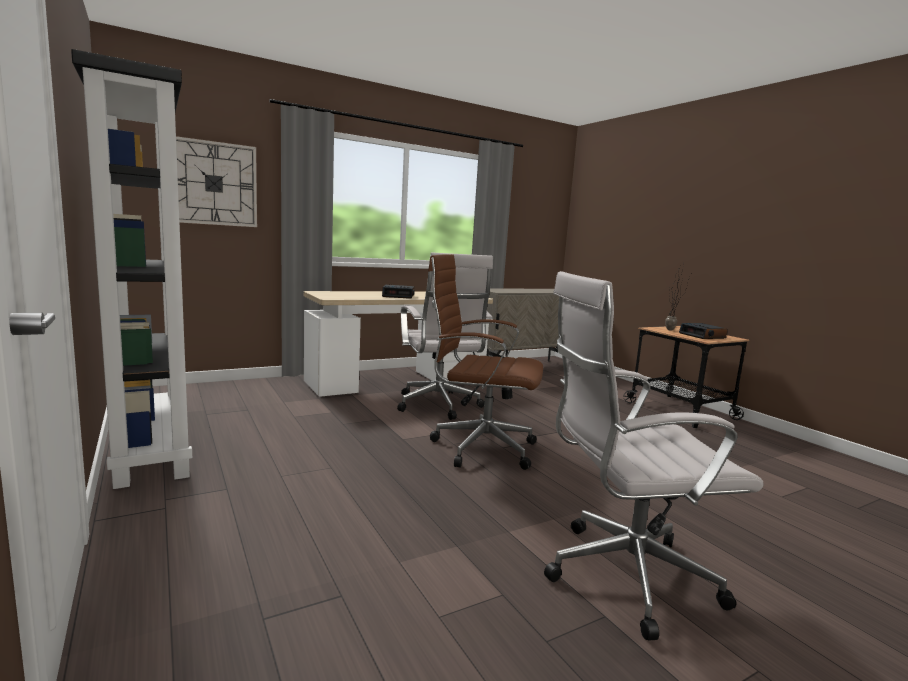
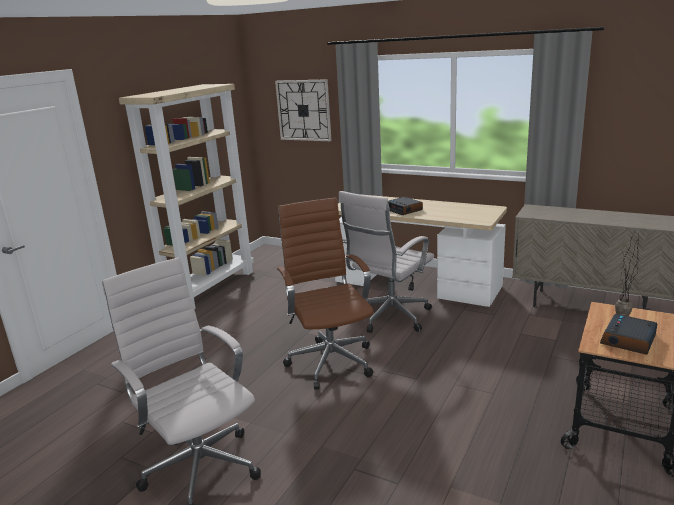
camera: 60 degrees right, 10 degrees up
black bookcase [71,49,192,489] -> beige bookcase [119,84,254,309]

